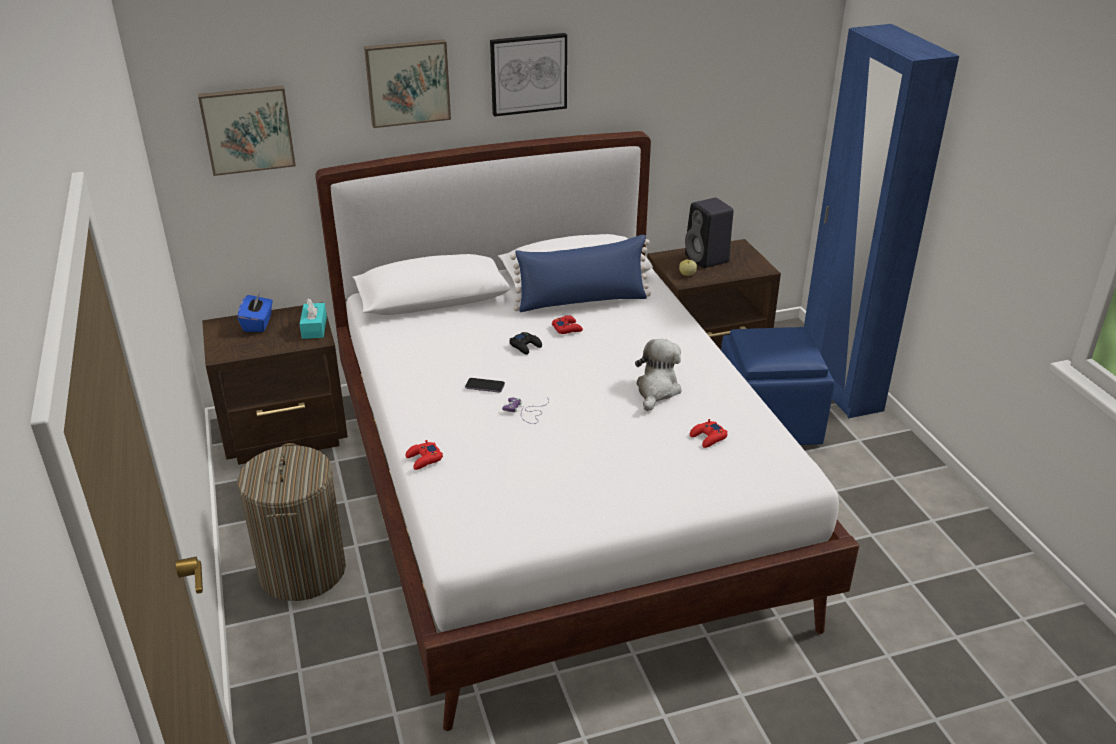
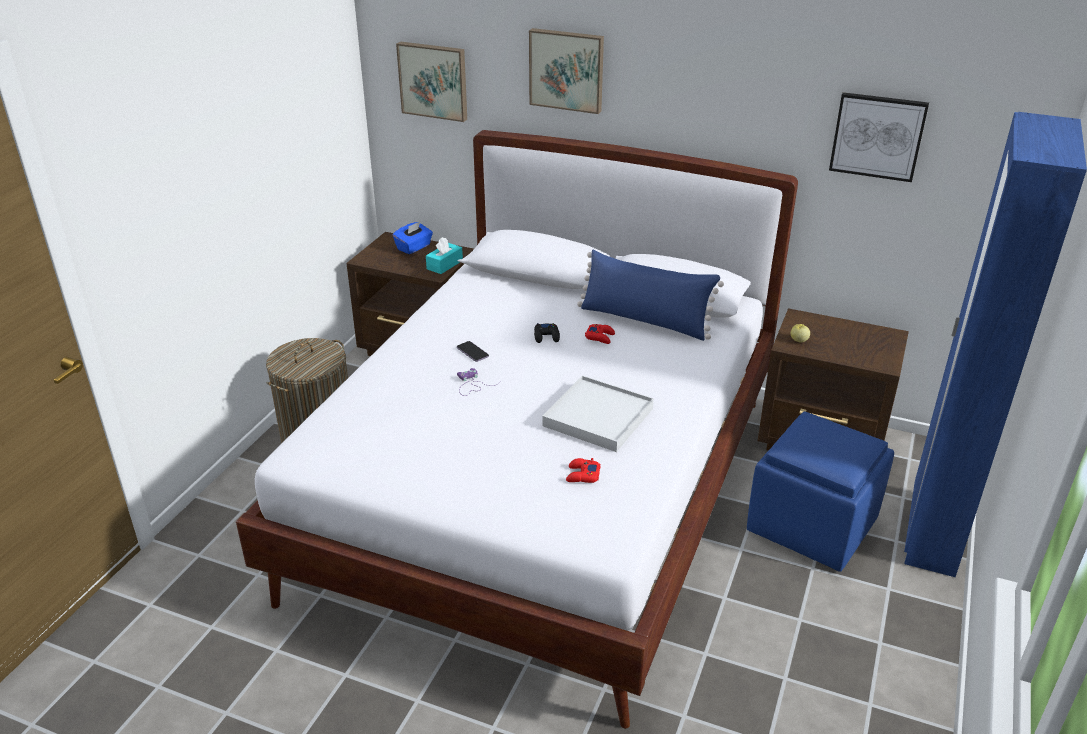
camera: 40 degrees right, 0 degrees up
red game controller [405,440,443,470] -> none
picture [490,33,567,117] -> picture moved to [829,92,929,182]
plush toy [635,339,682,411] -> white tray [542,376,654,452]
black speaker [685,198,734,268] -> none

